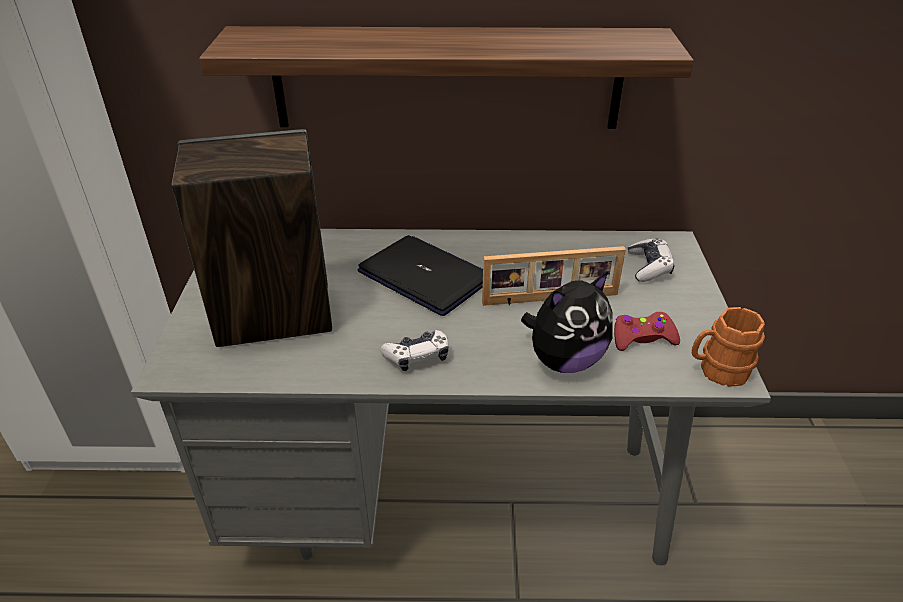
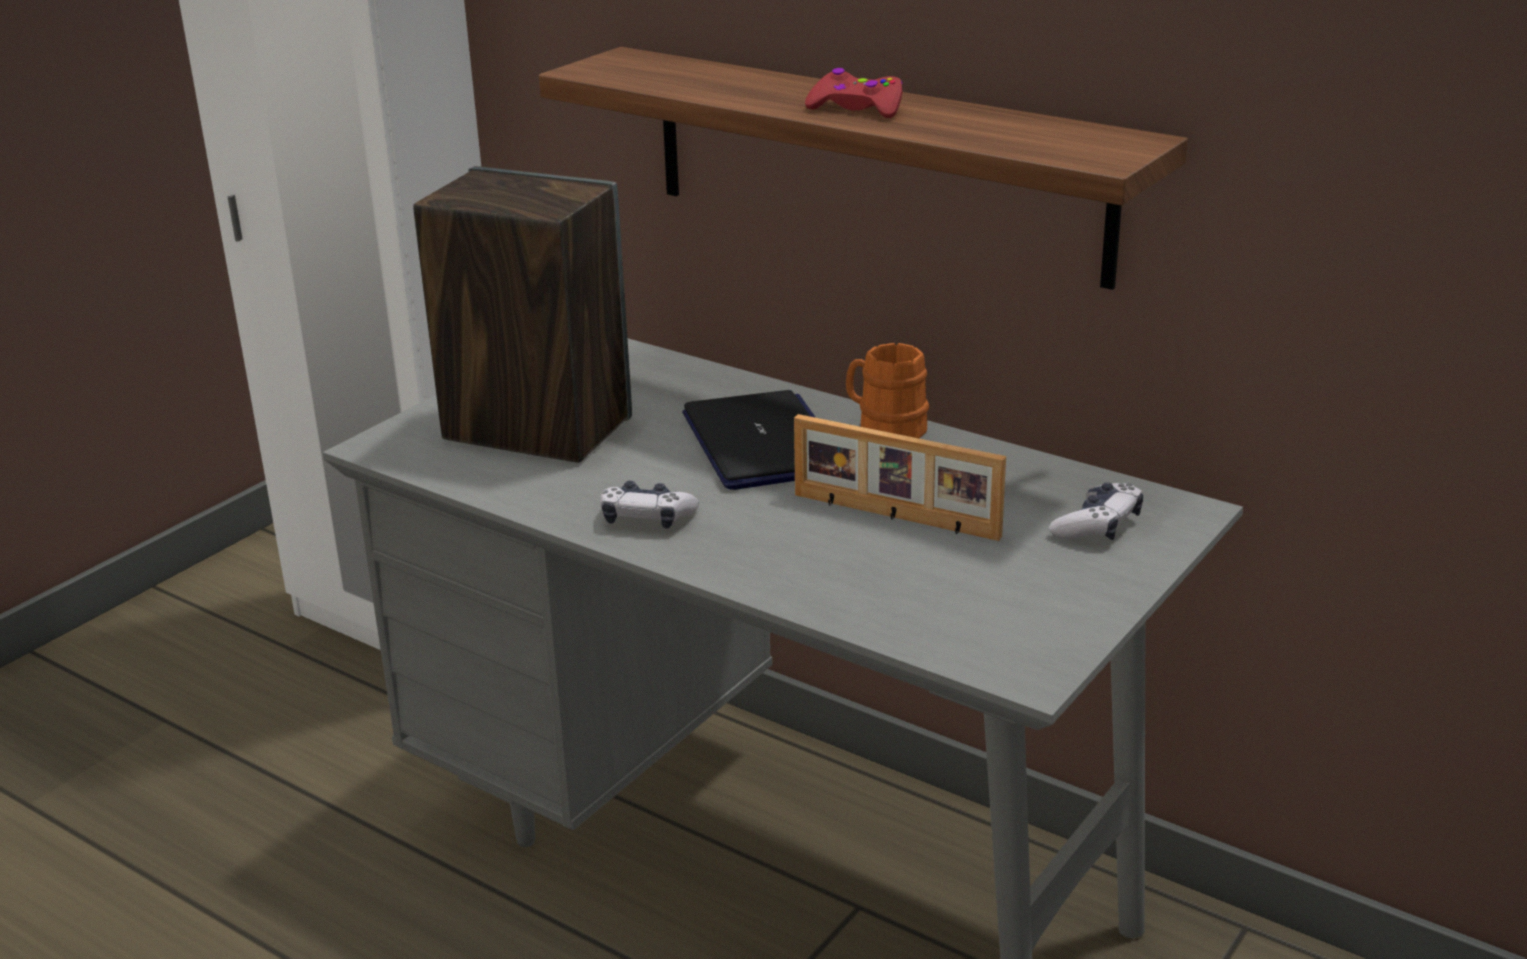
camera: 35 degrees right, 10 degrees down
plush toy [521,272,613,373] -> none
red game controller [614,312,680,351] -> red game controller moved to [805,68,903,118]
orange mug [692,307,765,387] -> orange mug moved to [846,343,929,438]

